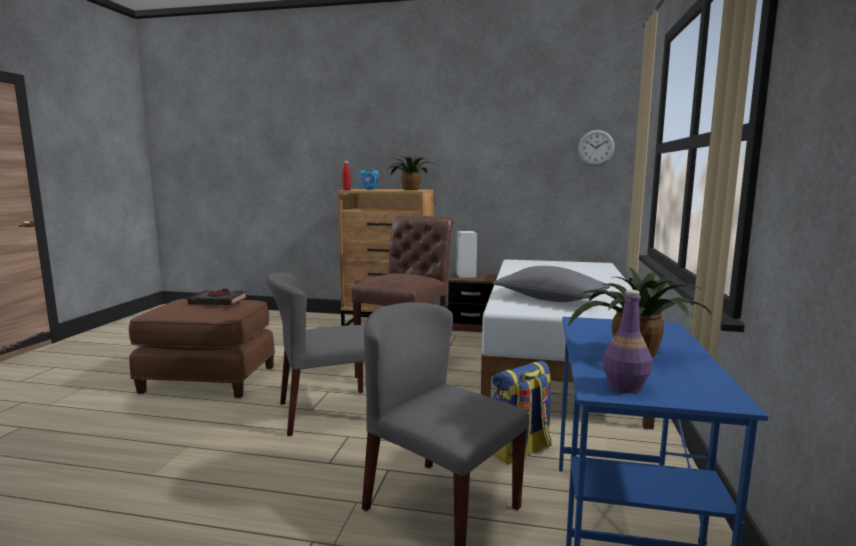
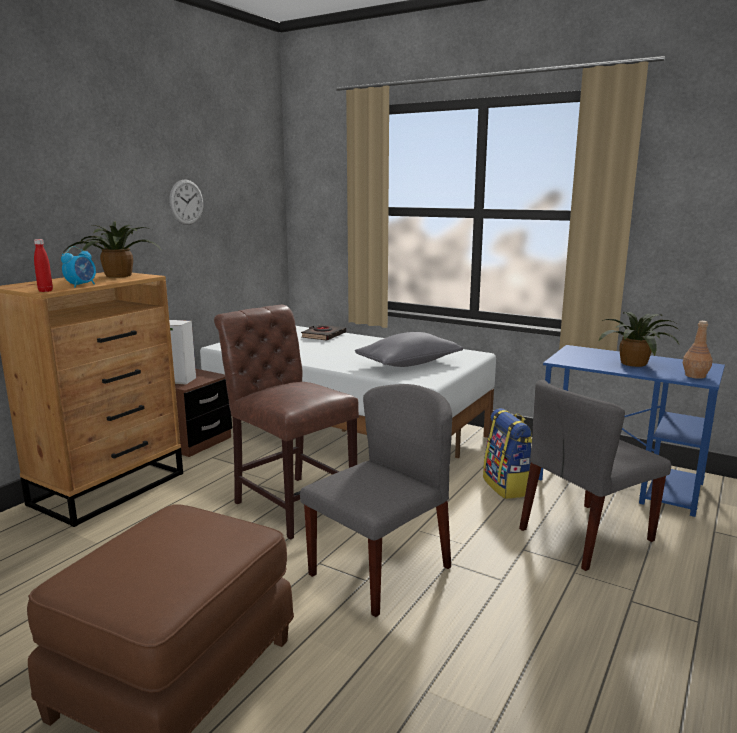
camera: 70 degrees left, 5 degrees up
black book [187,289,247,305] -> black book moved to [301,324,346,341]
grey chair [266,273,365,436] -> grey chair turned 135 degrees counterclockwise [300,384,452,617]
wall clock [578,130,615,166] -> wall clock moved to [169,179,203,225]
purple bottle [603,290,652,393] -> brown bottle [683,321,713,379]

